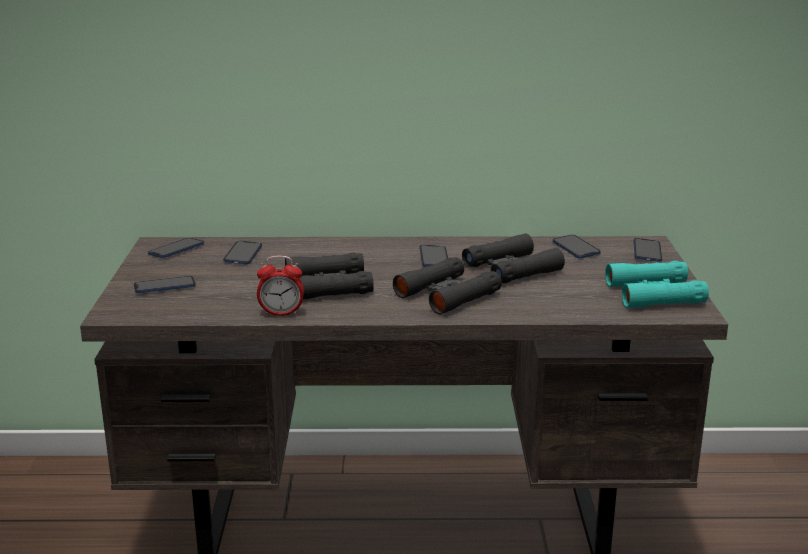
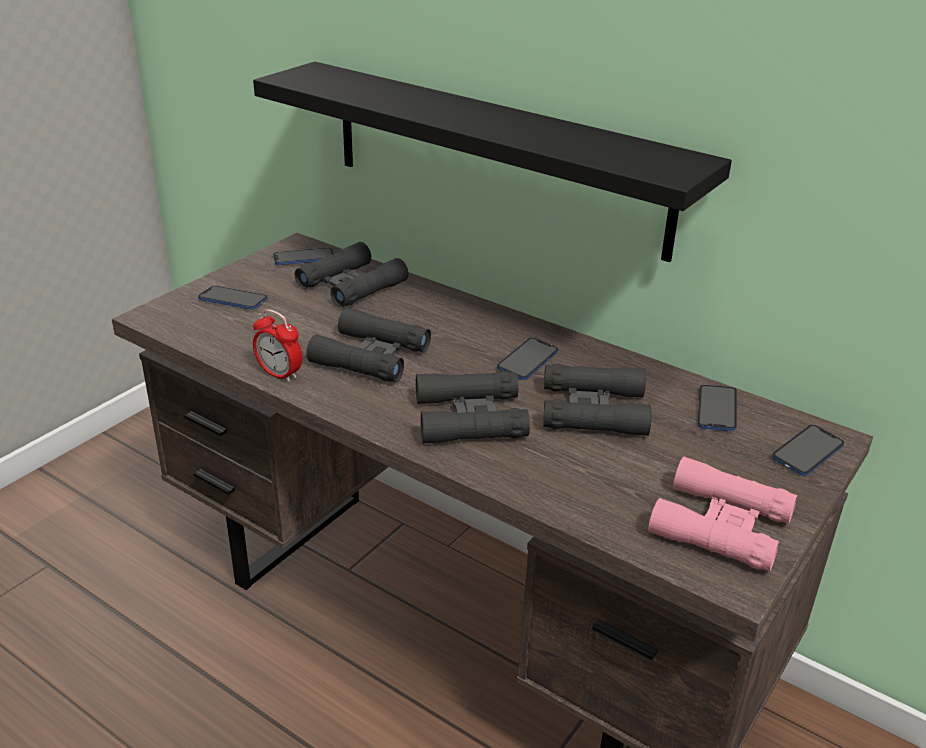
camera: 35 degrees right, 10 degrees up
phone [223,241,262,264] -> black binoculars [295,242,408,307]
turquoise binoculars [605,261,709,308] -> pink binoculars [648,457,798,572]
none -> black shelf [253,62,732,262]

